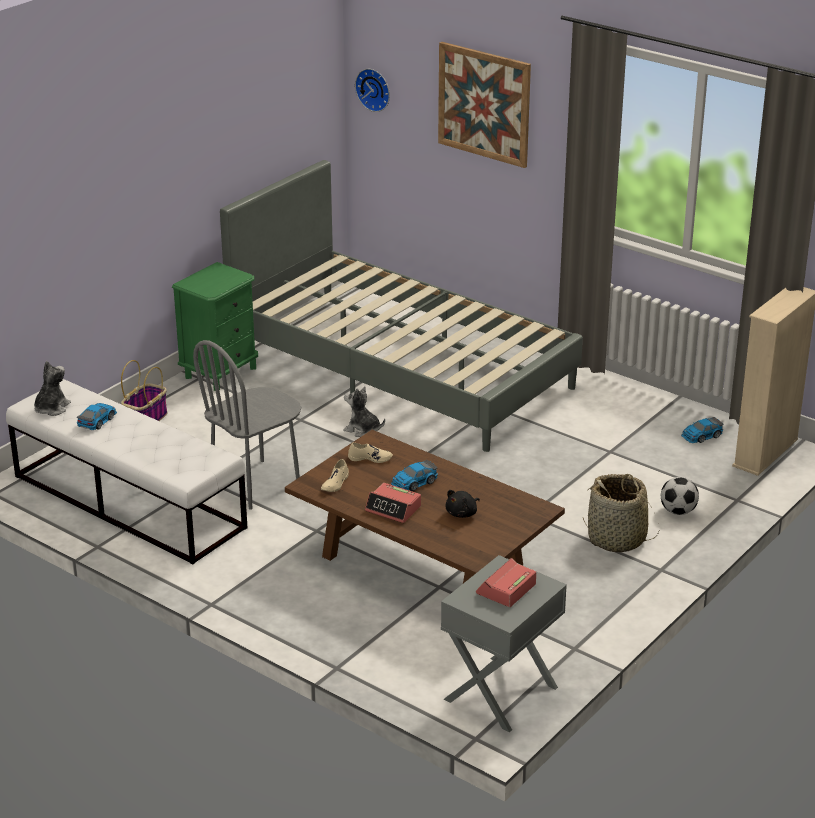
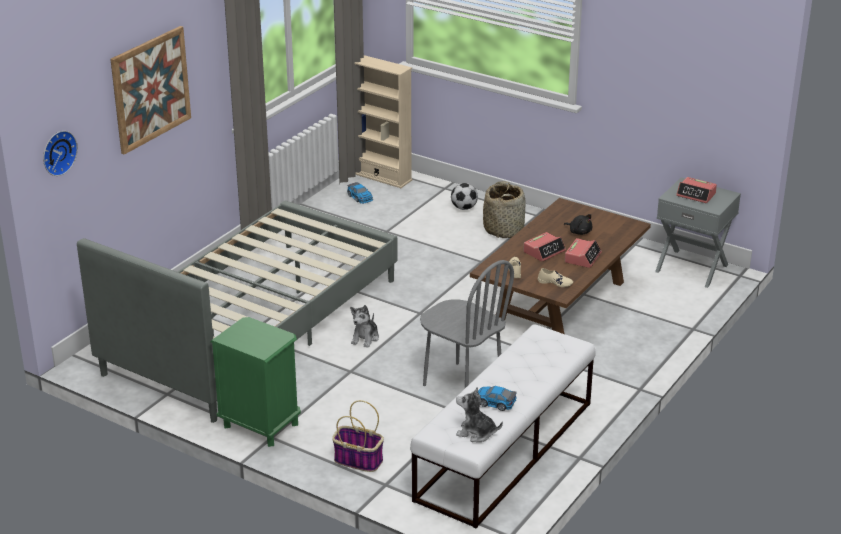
camera: 95 degrees left, 0 degrees up
toy car [391,460,438,491] -> alarm clock [523,232,566,262]

